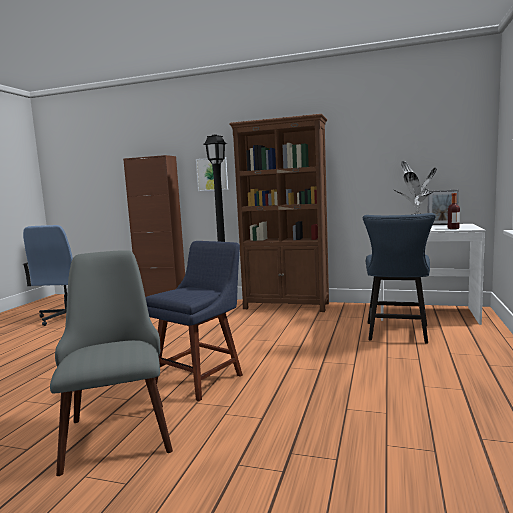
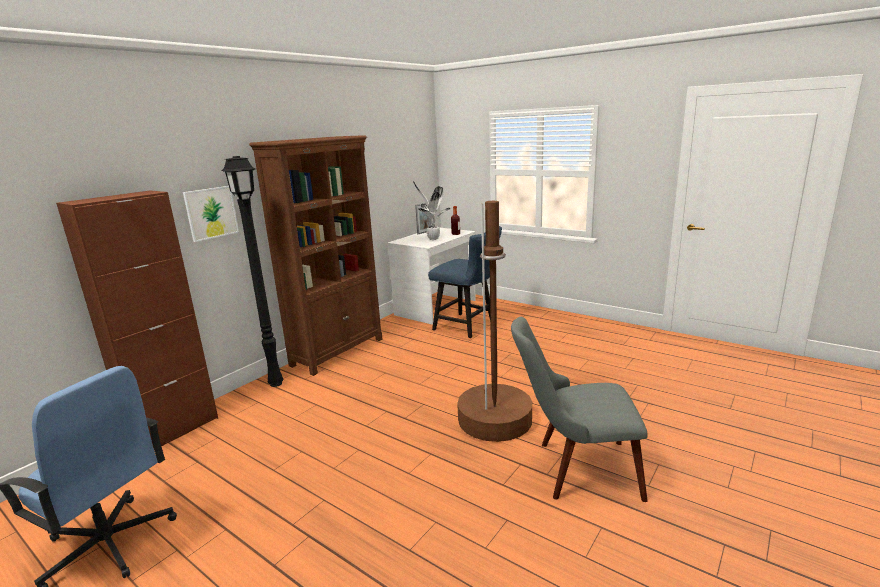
camera: 70 degrees left, 10 degrees up
blue chair [145,241,243,401] -> brown floor lamp [457,201,532,442]

